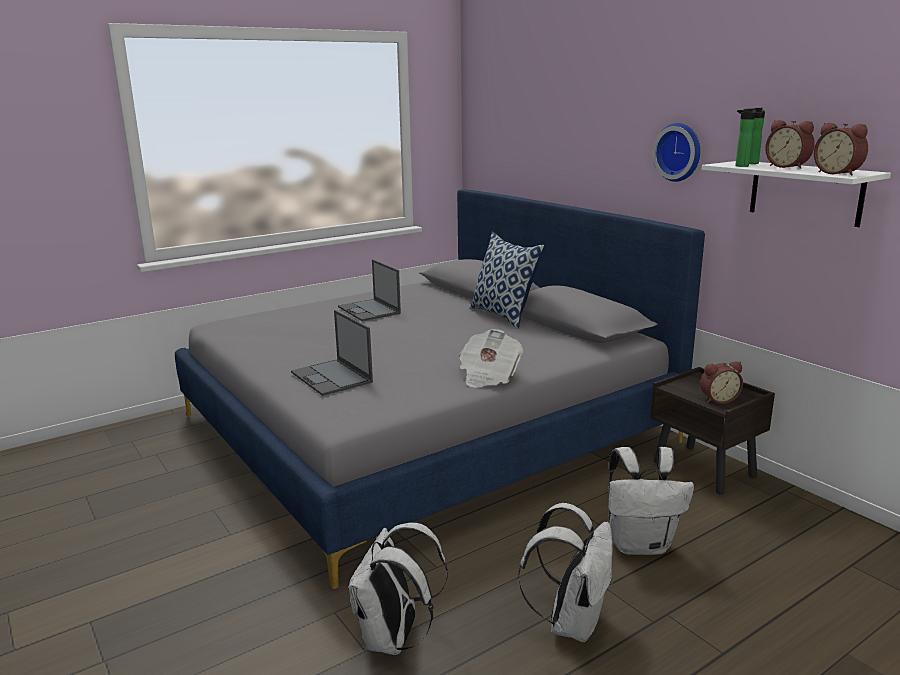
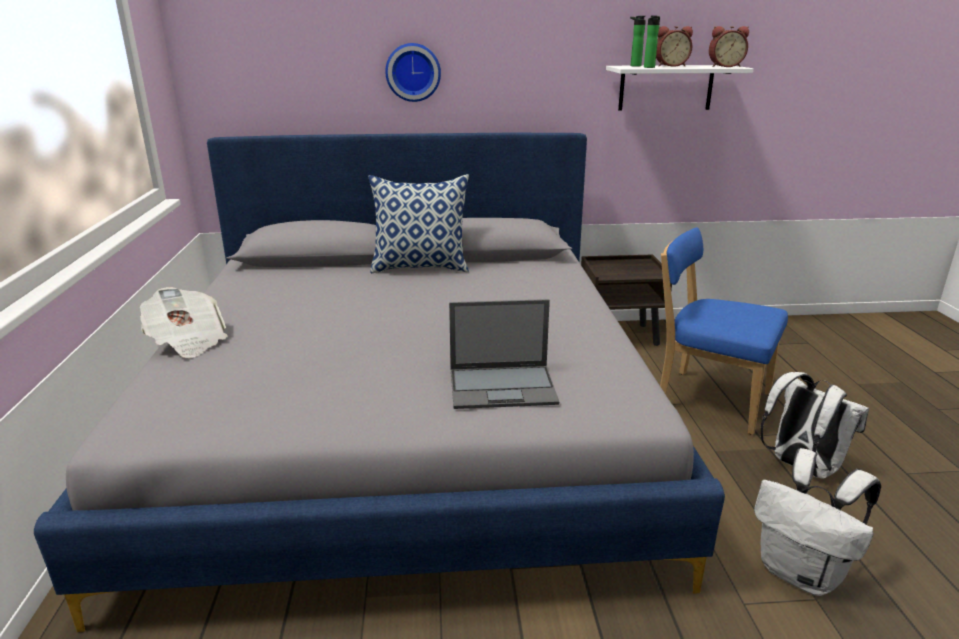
camera: 60 degrees left, 5 degrees up
laptop [338,259,401,321] -> none
newspaper [459,329,523,387] -> newspaper moved to [140,287,227,358]
white backpack [608,447,694,555] -> blue chair [660,227,788,435]
wall clock [652,123,700,182] -> wall clock moved to [385,43,441,102]
alarm clock [700,361,743,404] -> none

